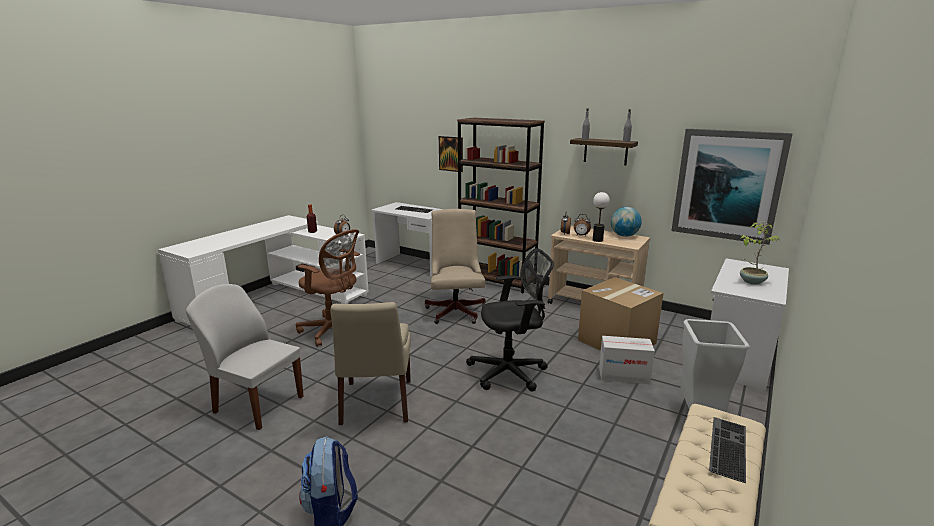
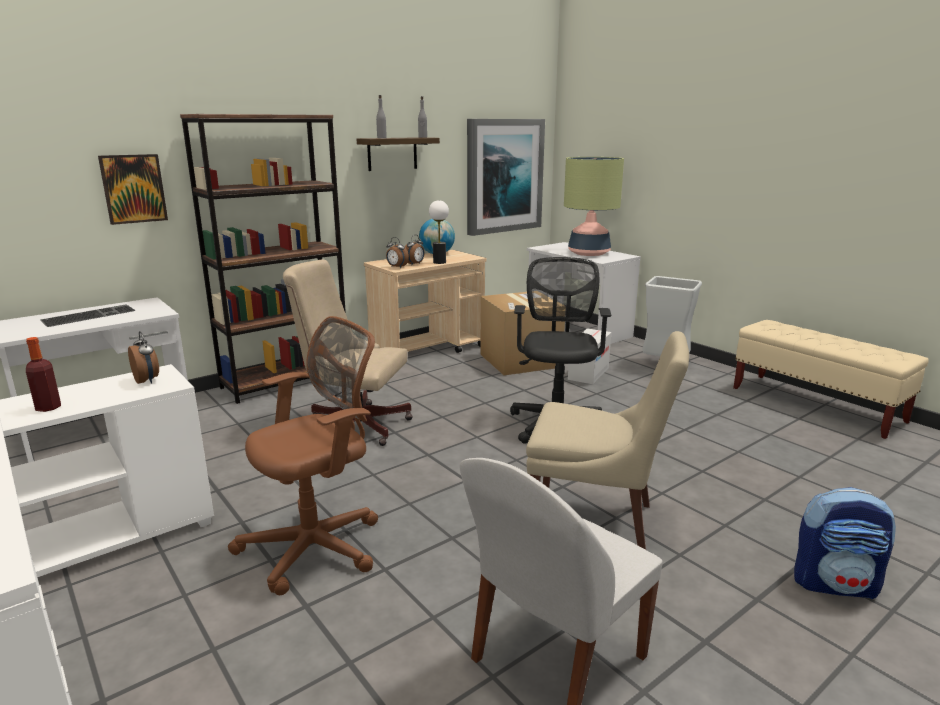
camera: 70 degrees left, 0 degrees up
keyboard [709,417,746,483] -> none
potted plant [740,221,780,285] -> table lamp [564,157,624,256]

